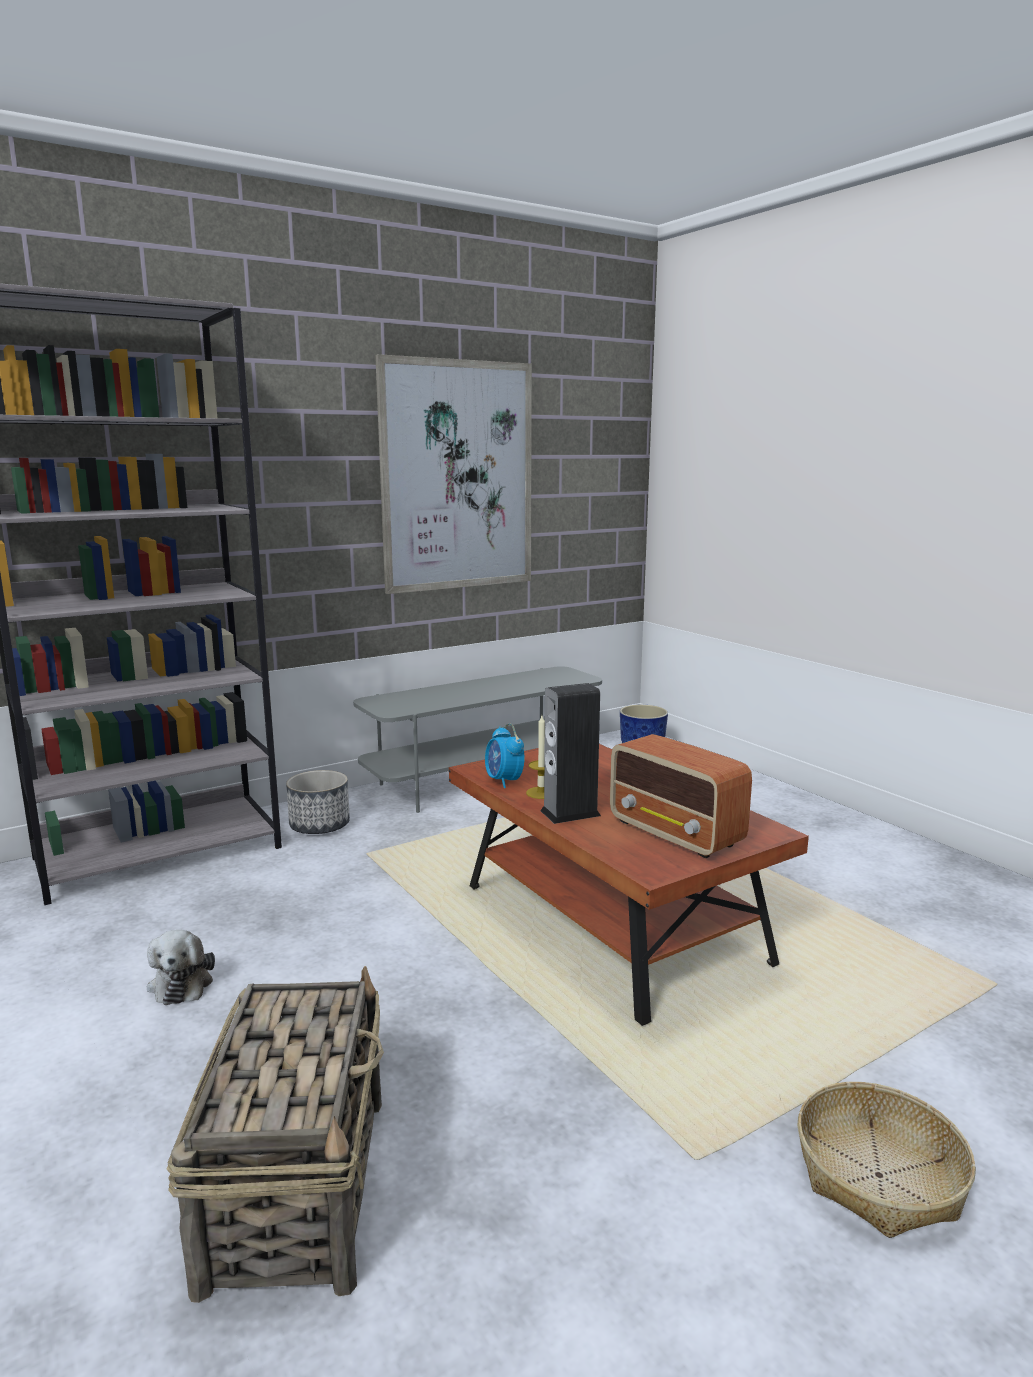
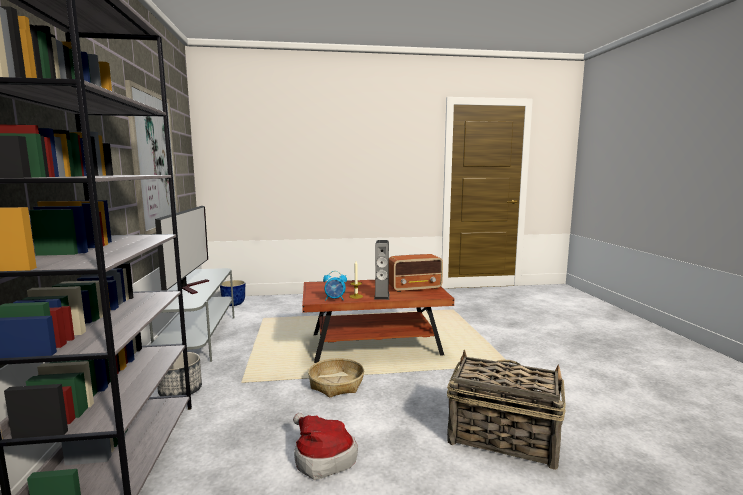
camera: 65 degrees left, 5 degrees down
plush toy [147,930,215,1005] -> hat [293,413,358,480]
basket [797,1082,976,1238] -> basket moved to [308,358,364,398]
none -> television [155,206,209,294]

